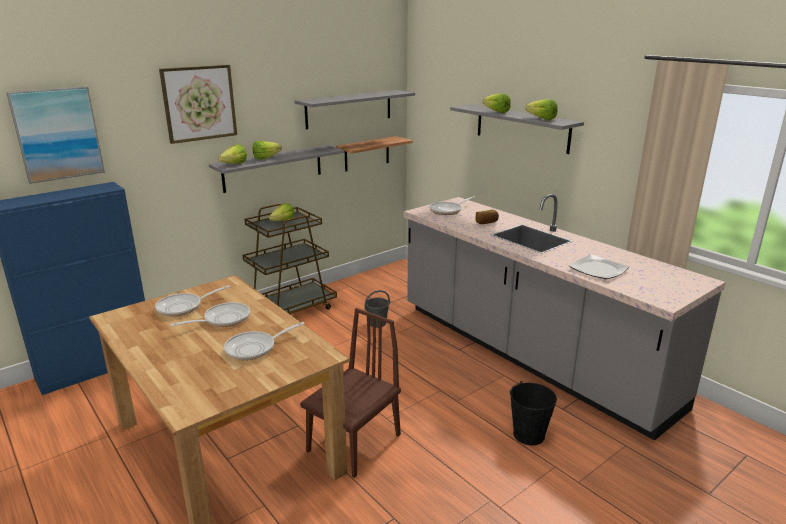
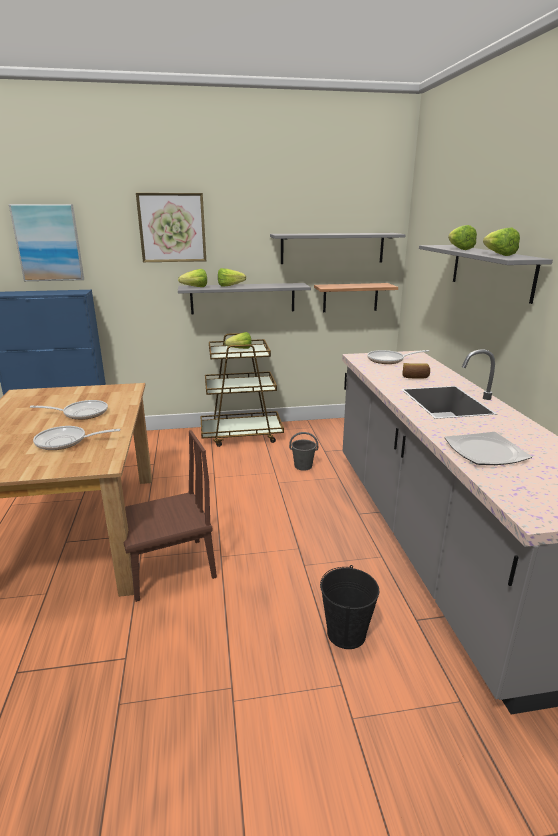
camera: 30 degrees right, 0 degrees up
frying pan [155,285,230,316] -> none

